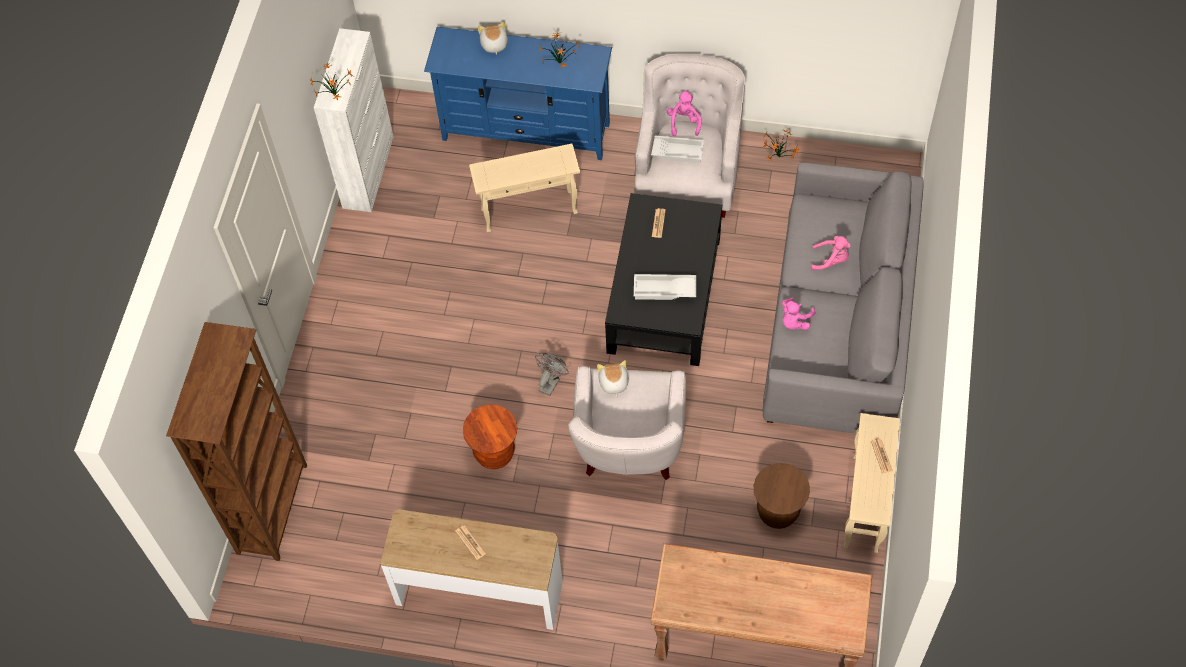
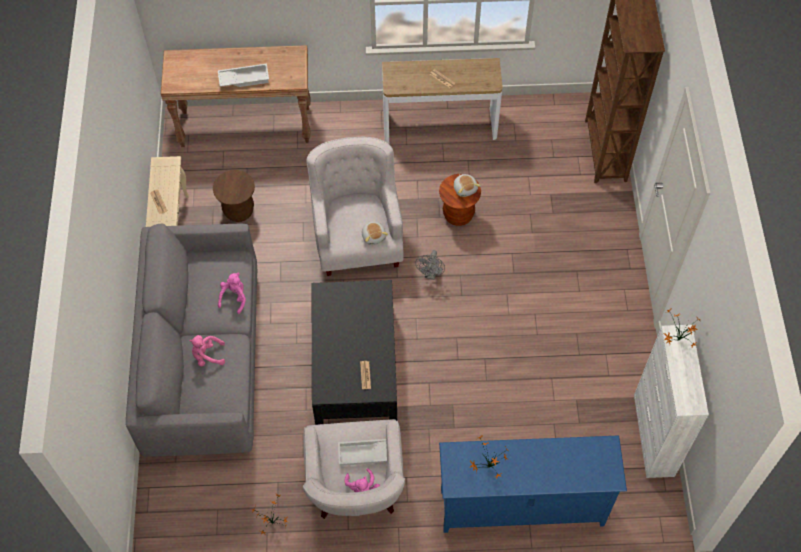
camera: 165 degrees right, 0 degrees up
beige side table [469,144,580,232] -> none
plush toy [478,22,508,55] -> plush toy moved to [454,174,480,197]
white tray [634,274,696,300] -> white tray moved to [218,64,269,87]

